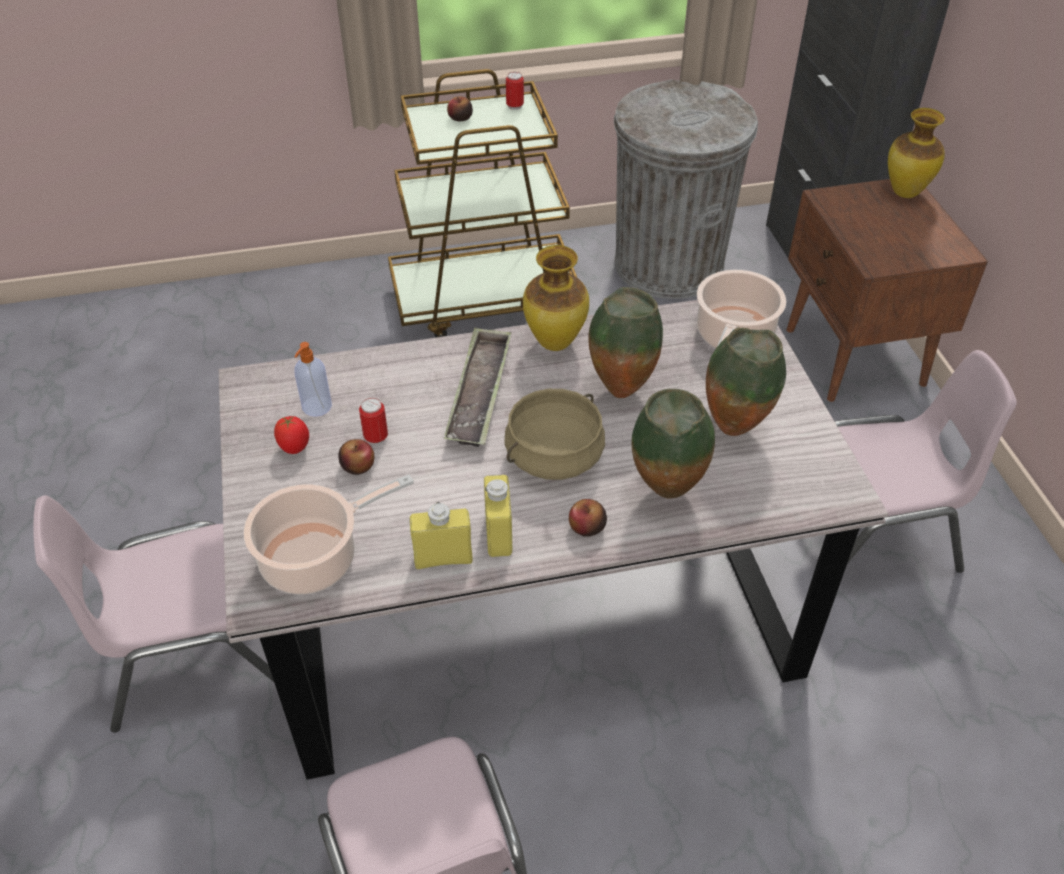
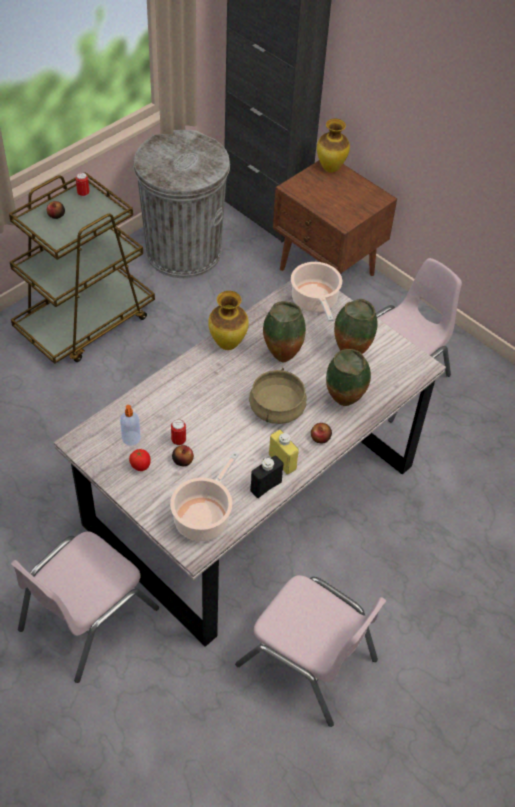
camera: 35 degrees left, 5 degrees up
yellow bottle [410,502,473,569] -> black bottle [250,456,283,498]
tray [444,328,511,447] -> none

